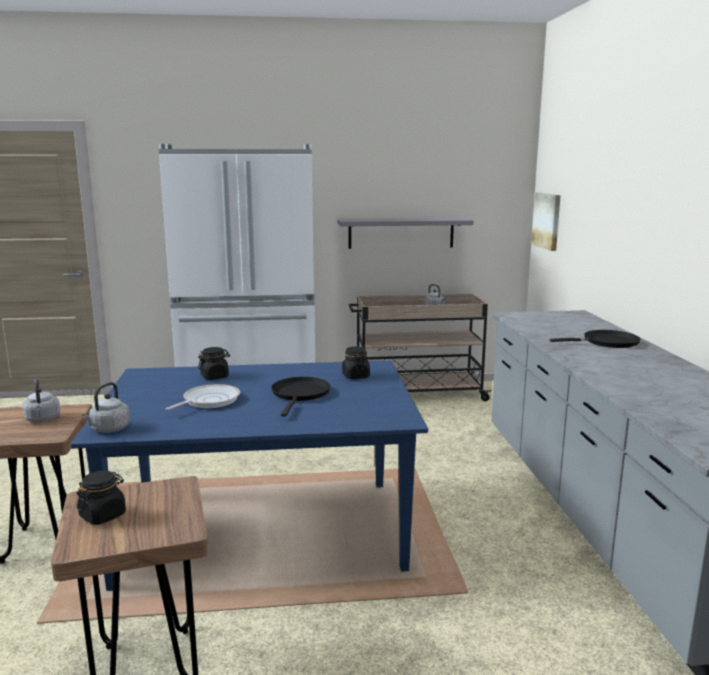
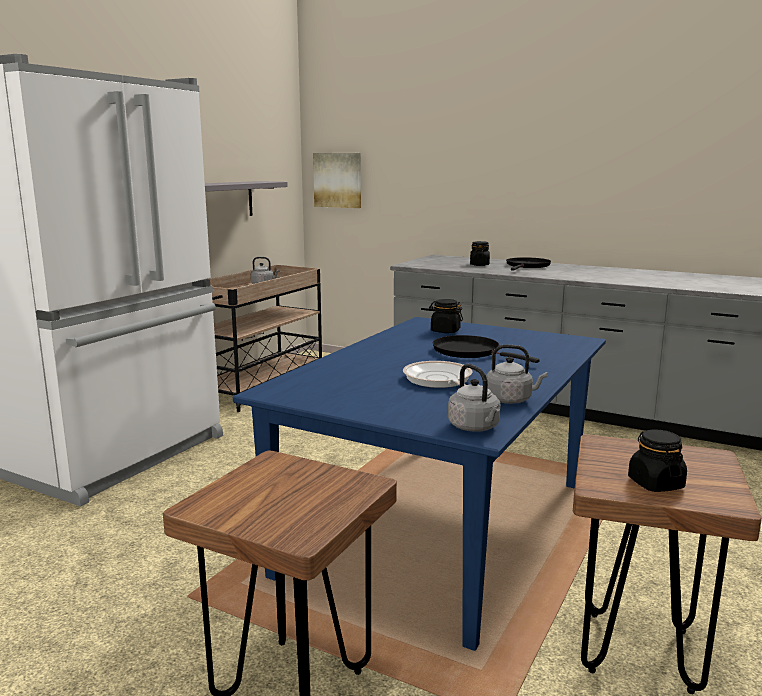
camera: 55 degrees left, 0 degrees up
grey kettle [22,378,60,422] -> grey kettle moved to [486,345,548,404]
black jar [198,347,230,380] -> black jar moved to [470,241,490,266]

